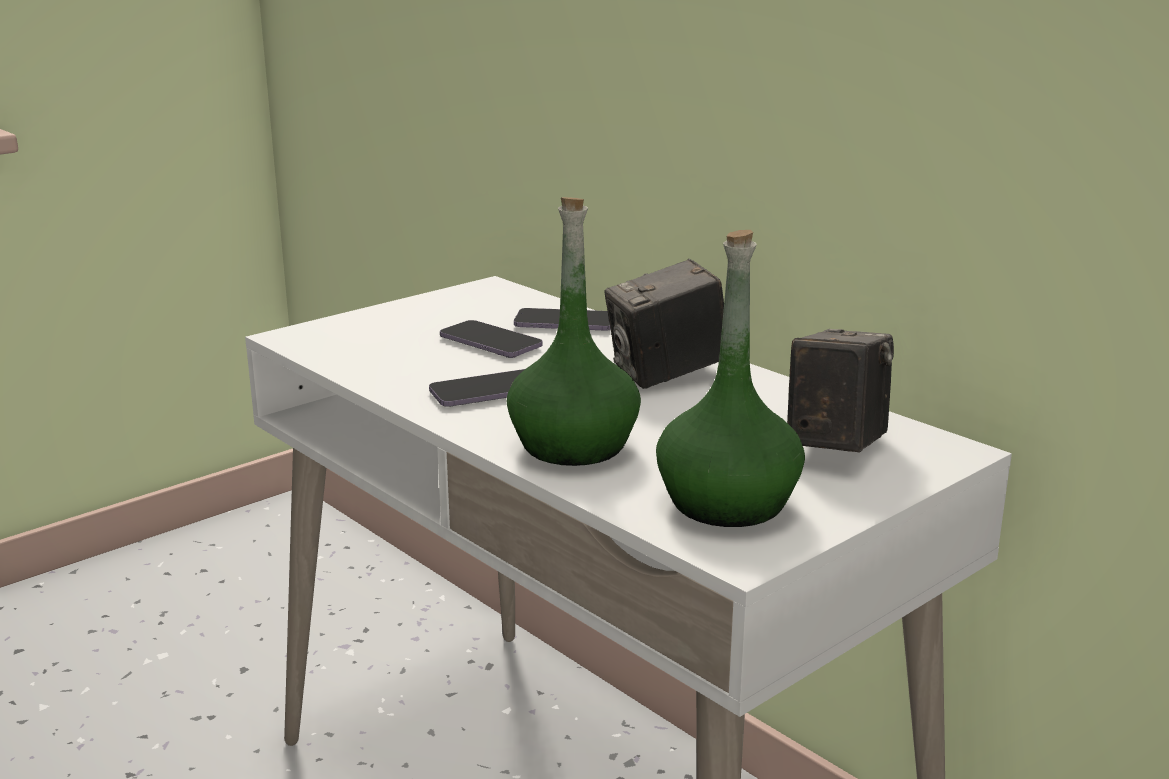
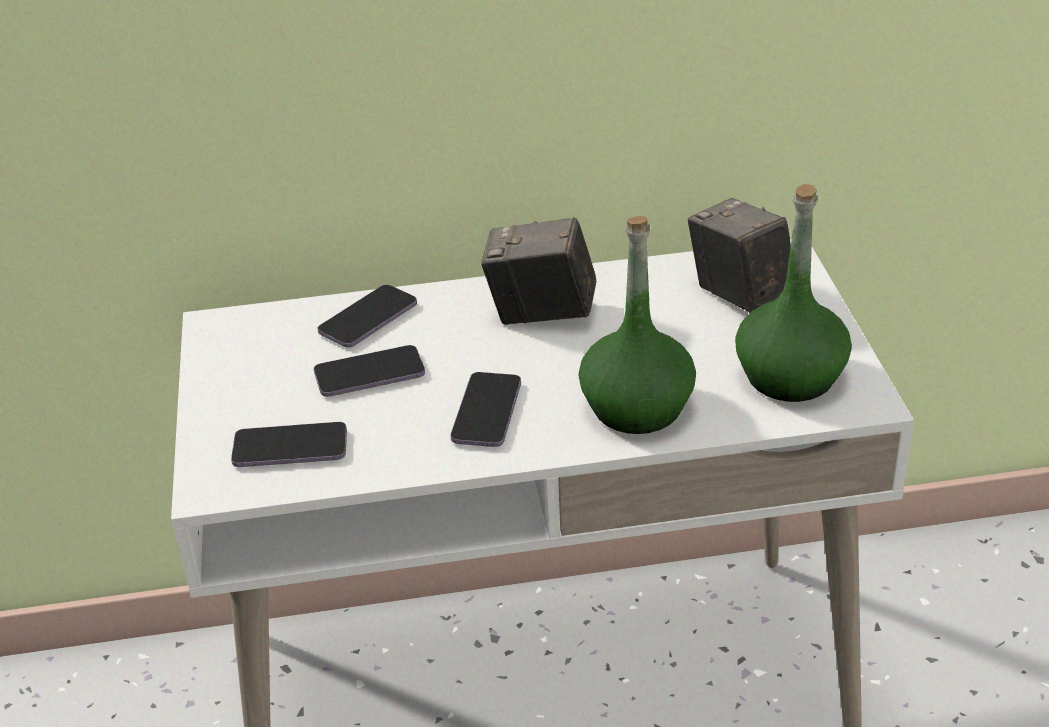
camera: 55 degrees left, 15 degrees up
camera [604,259,724,389] -> camera turned 90 degrees clockwise [481,217,596,325]
none -> phone [231,422,347,467]

